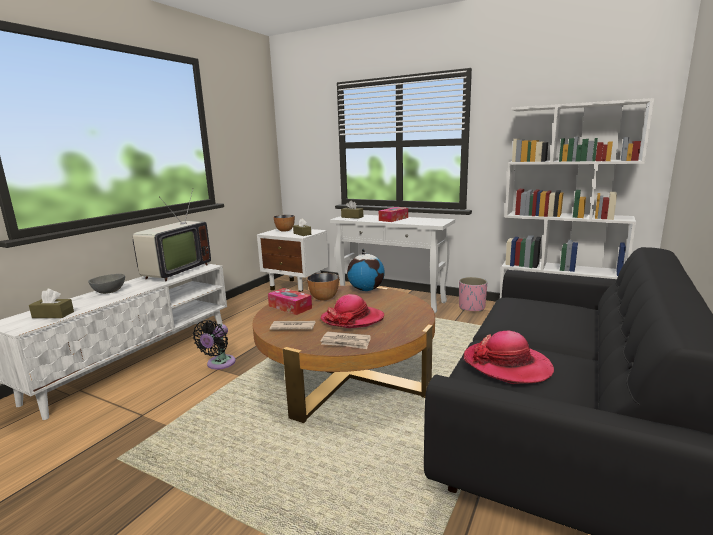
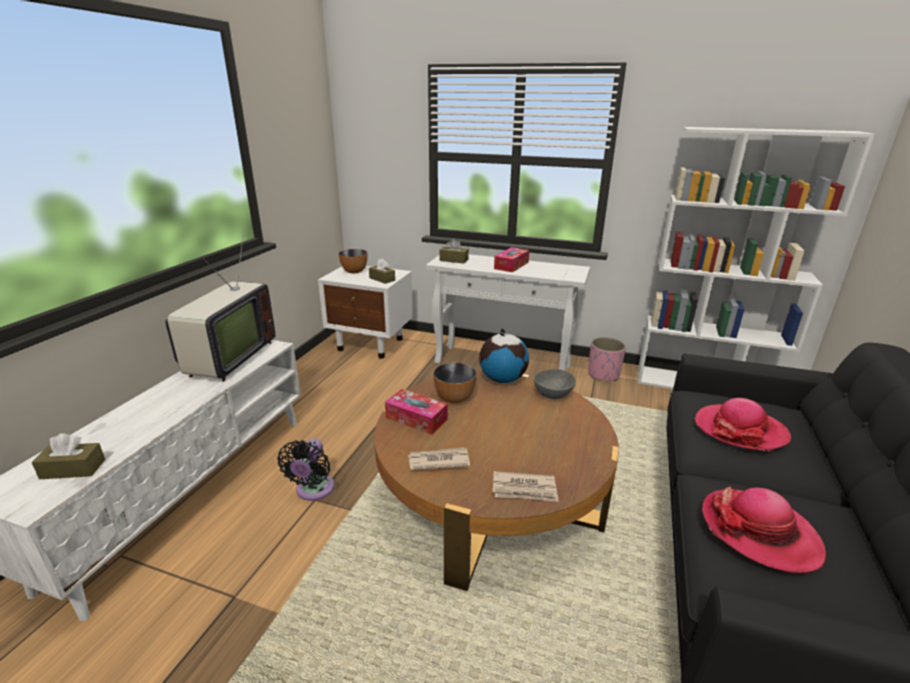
camera: 10 degrees left, 10 degrees up
grey bowl [88,274,125,294] -> grey bowl moved to [534,369,576,399]
hat [321,294,384,328] -> hat moved to [695,398,791,451]

